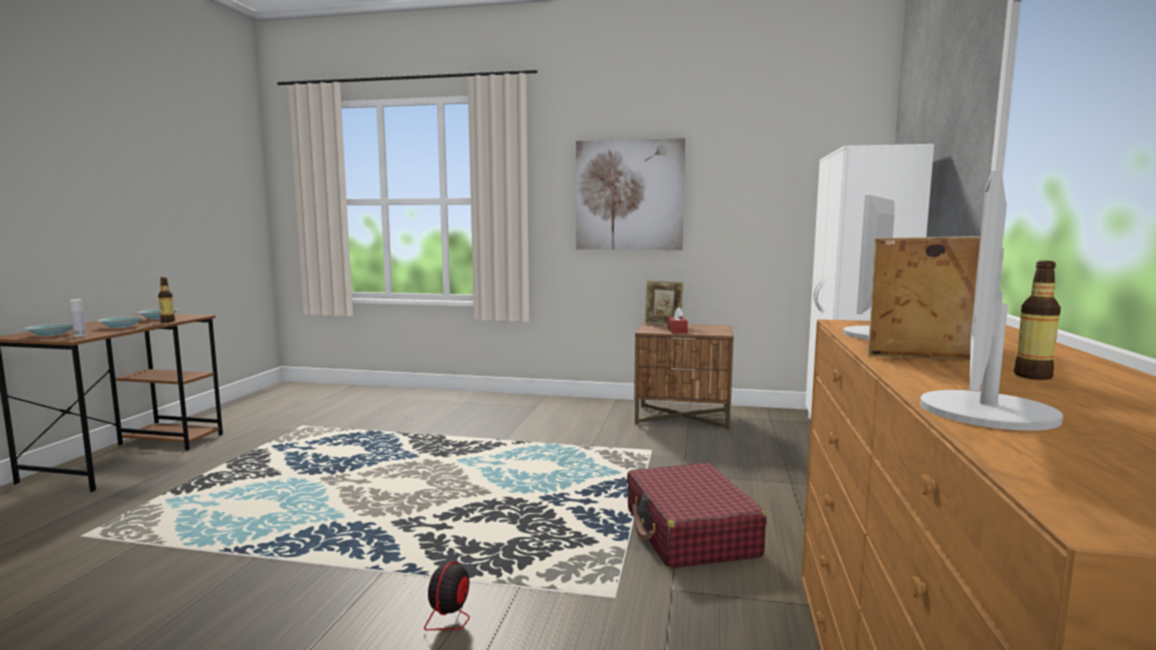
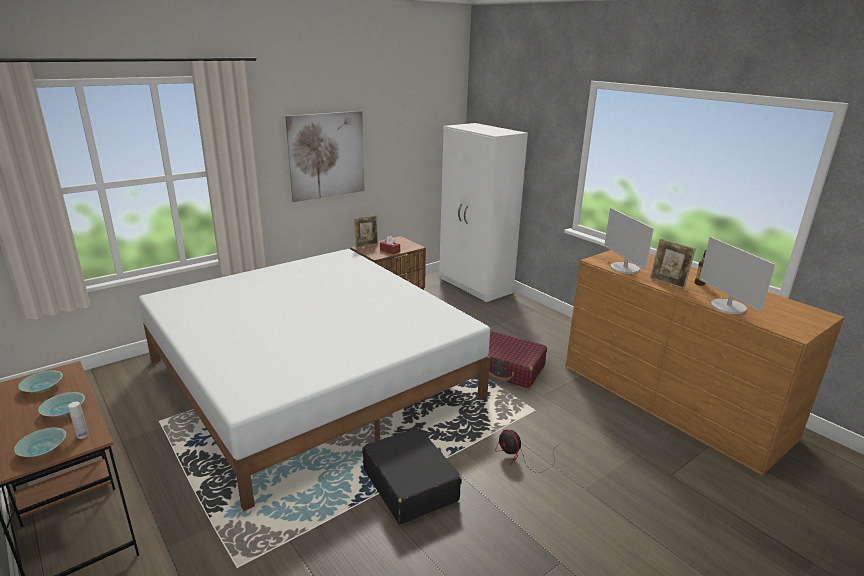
camera: 50 degrees left, 15 degrees up
bottle [158,277,175,322] -> none
picture frame [868,236,981,361] -> picture frame turned 105 degrees counterclockwise [650,239,696,289]
none -> white bed [139,249,490,511]
none -> black suitcase [362,427,462,524]

